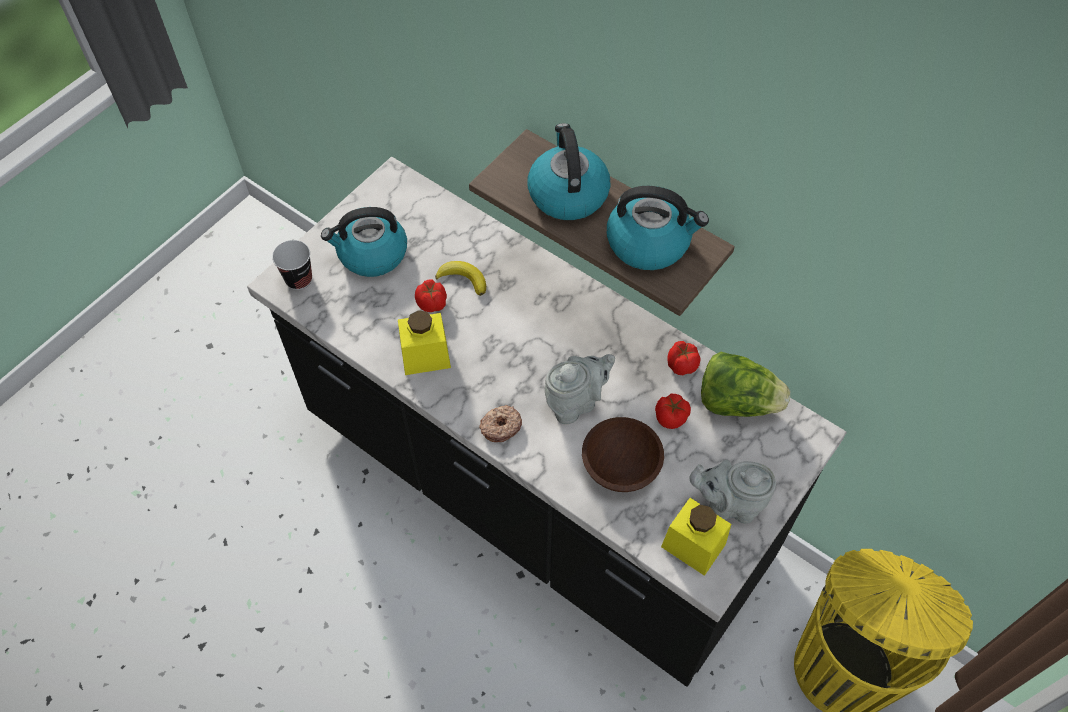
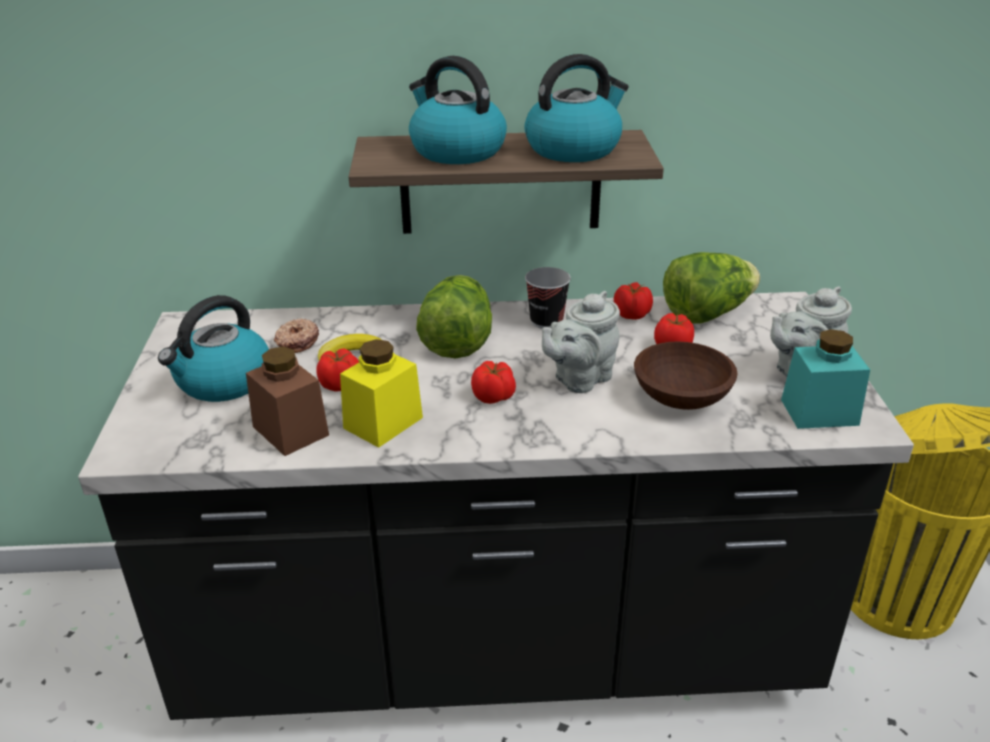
camera: 40 degrees left, 25 degrees down
cup [272,240,312,290] -> cup moved to [525,267,571,329]
donut [479,405,522,442] -> donut moved to [274,319,319,353]
grey teapot [545,354,615,424] -> grey teapot turned 150 degrees counterclockwise [542,291,620,393]
yellow jar [661,498,731,576] -> turquoise jar [781,329,870,429]
none -> brown jar [246,347,329,456]
none -> lettuce [416,275,492,359]
none -> tomato [471,361,516,404]

